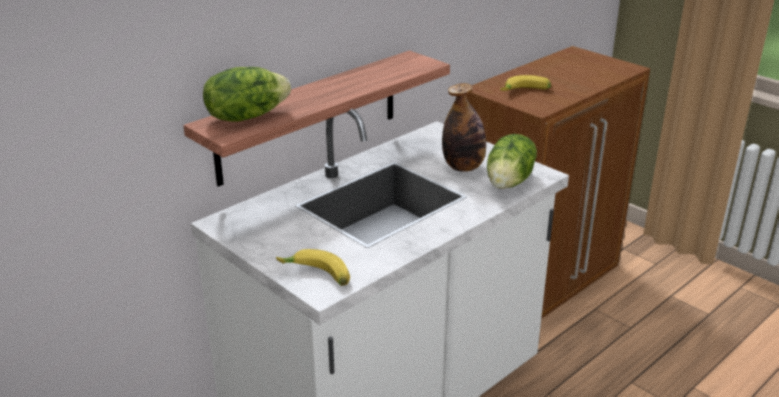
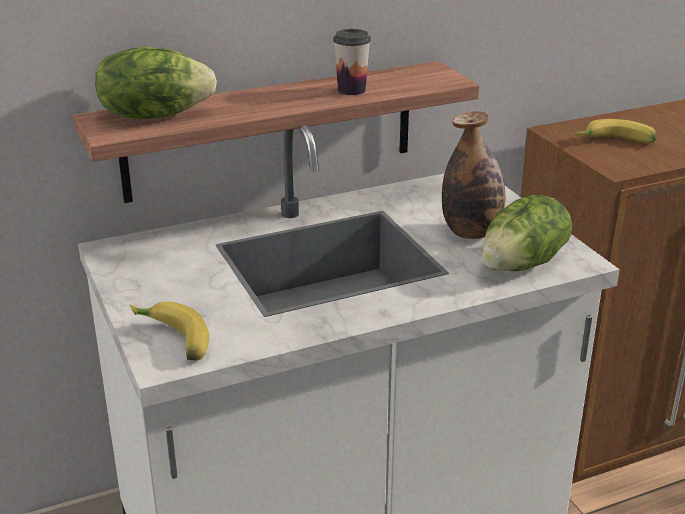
camera: 20 degrees right, 0 degrees up
none -> cup [333,29,371,95]

